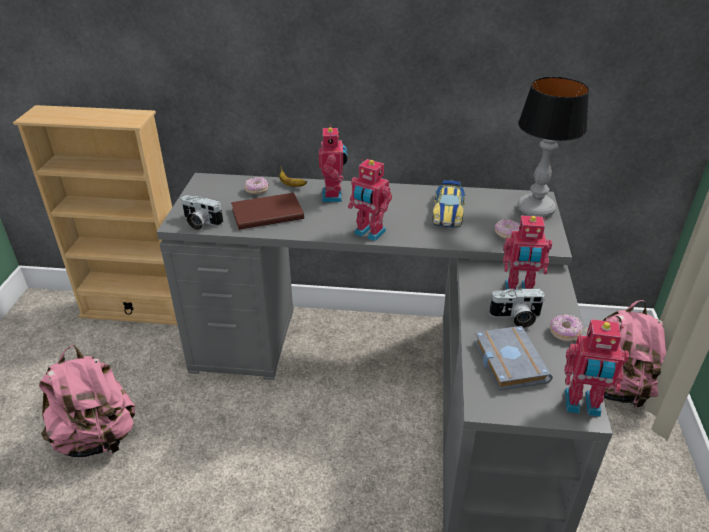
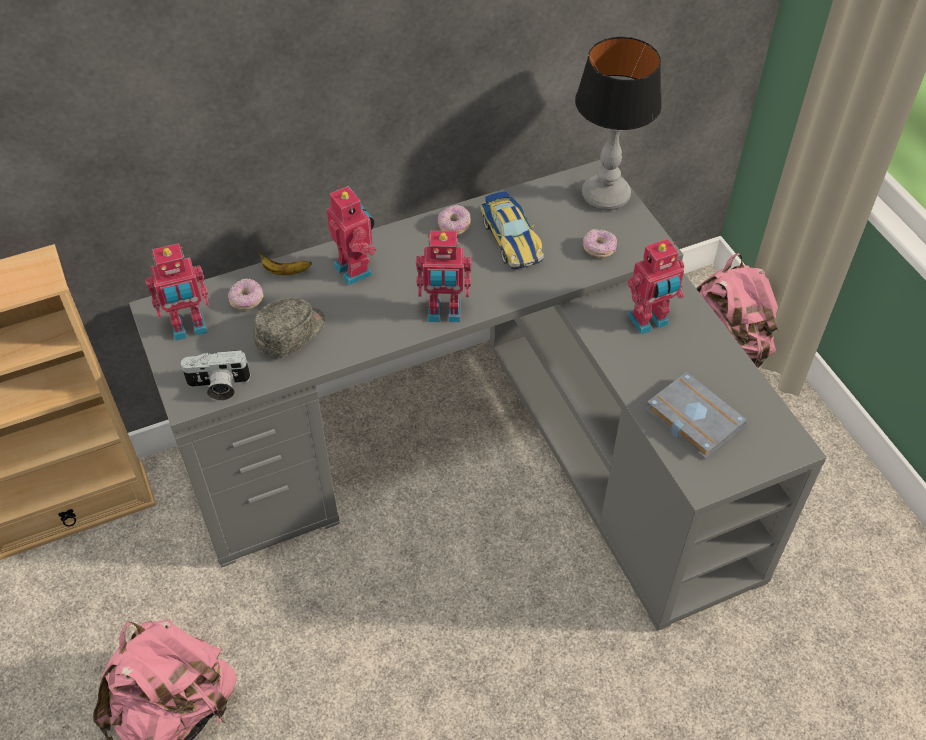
camera: 30 degrees left, 15 degrees up
brown book [231,193,304,230] -> grey cap [253,297,326,357]
camera [489,288,545,328] -> none
donut [550,314,583,341] -> donut moved to [438,205,471,235]
toy robot [565,319,629,417] -> toy robot moved to [145,243,209,341]

